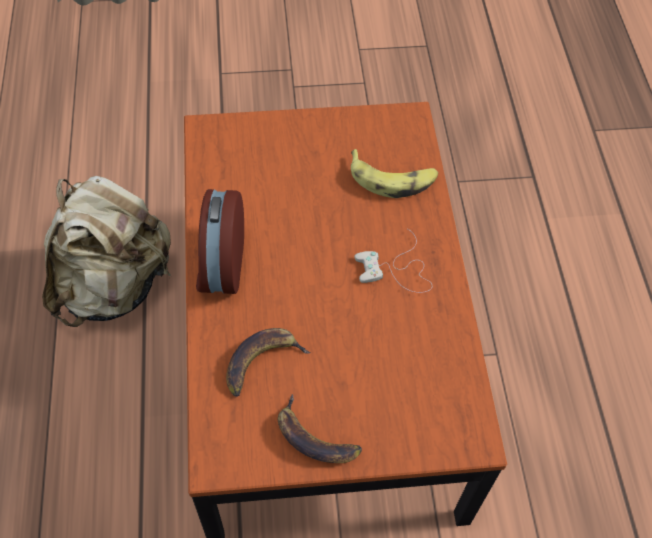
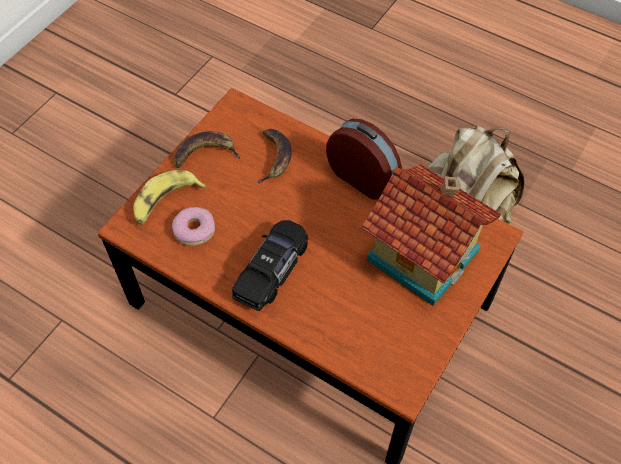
camera: 130 degrees right, 0 degrees up
banana [351,149,438,198] -> banana moved to [133,170,206,225]
white game controller [355,229,432,293] -> black toy car [232,220,308,311]
none -> donut [172,207,215,246]
none -> toy house [361,164,501,306]

